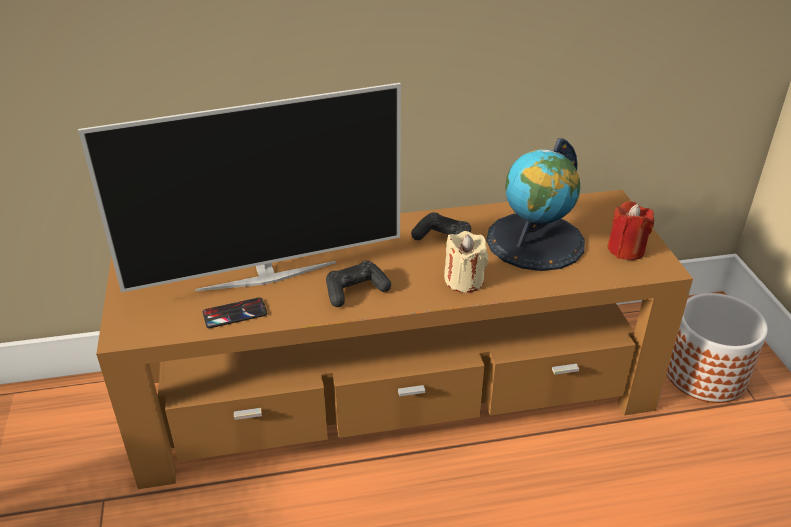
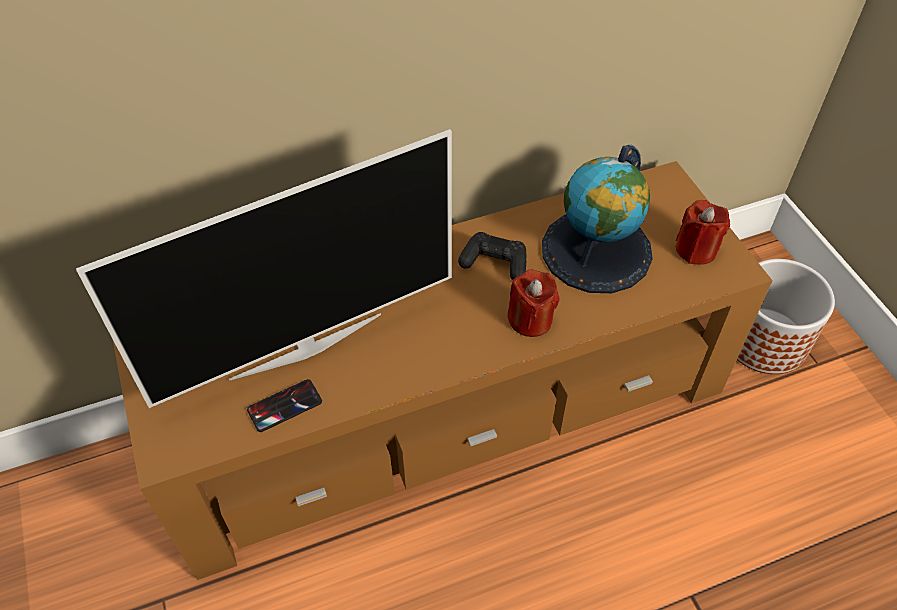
camera: 10 degrees left, 15 degrees up
black game controller [326,261,391,307] -> none
beige candle [444,231,488,293] -> red candle [507,269,559,337]

